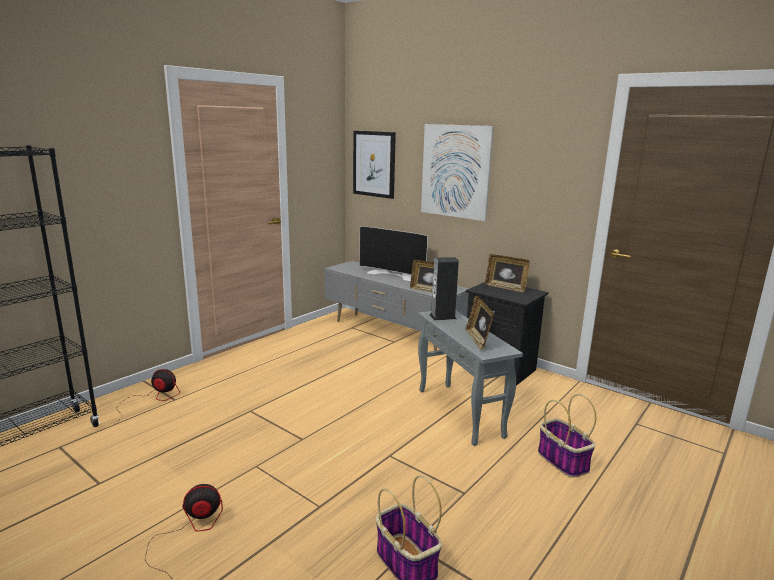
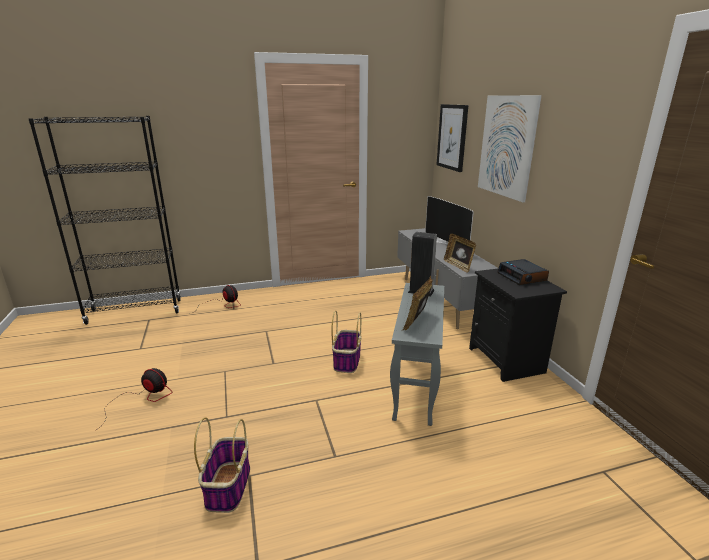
camera: 35 degrees right, 5 degrees up
picture frame [485,254,530,293] -> alarm clock [497,259,549,285]
basket [538,394,596,478] -> basket moved to [331,310,361,373]

